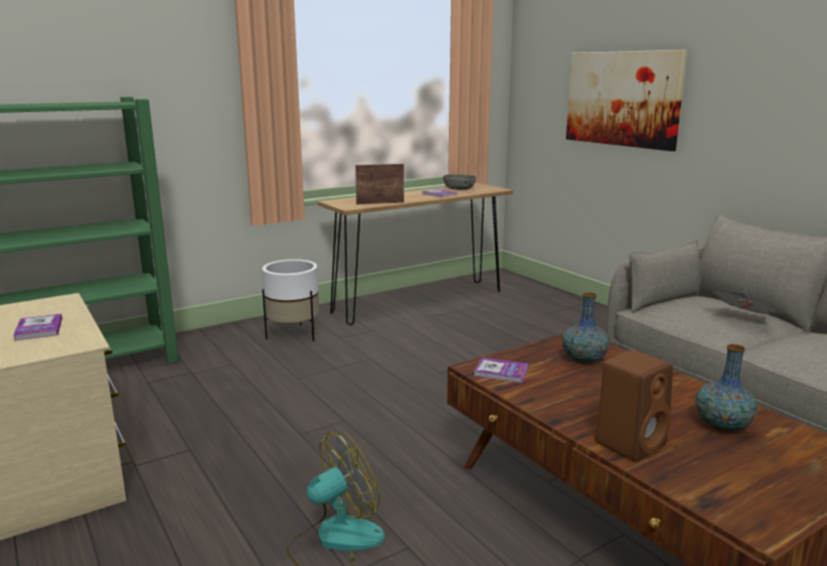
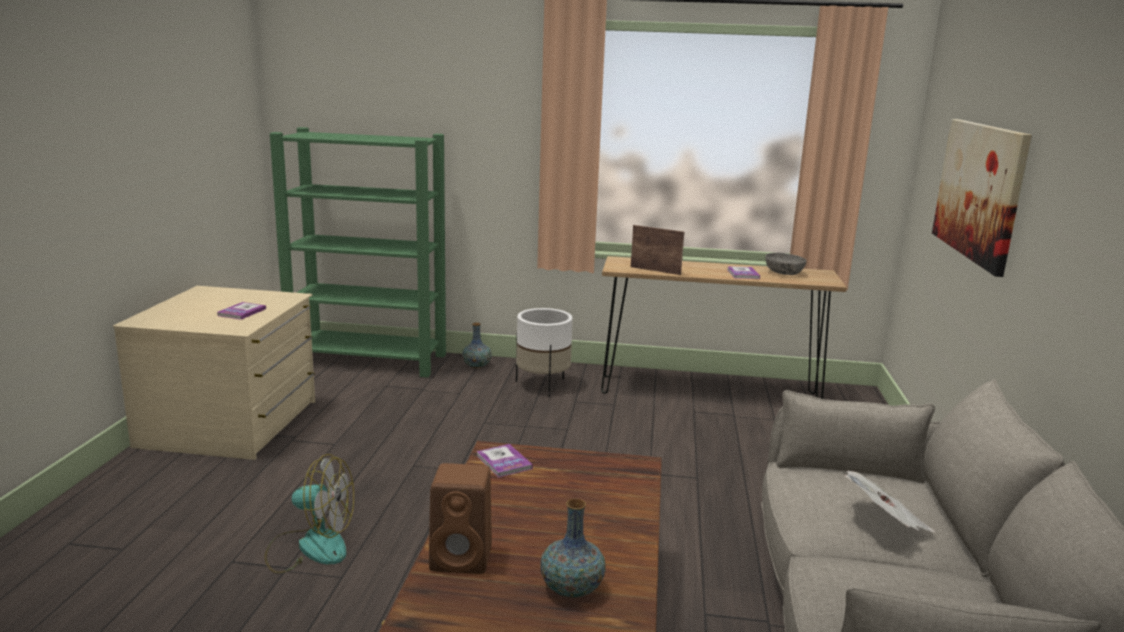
camera: 40 degrees right, 0 degrees up
vase [562,292,610,364] -> vase moved to [462,323,492,368]

